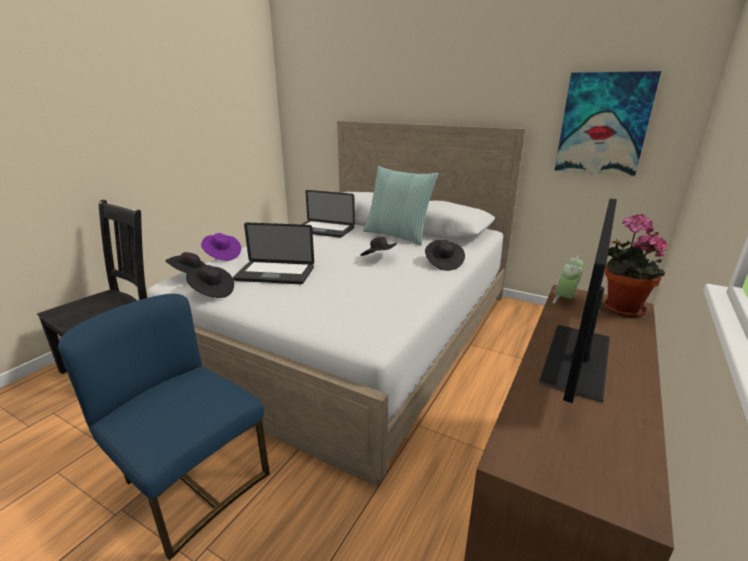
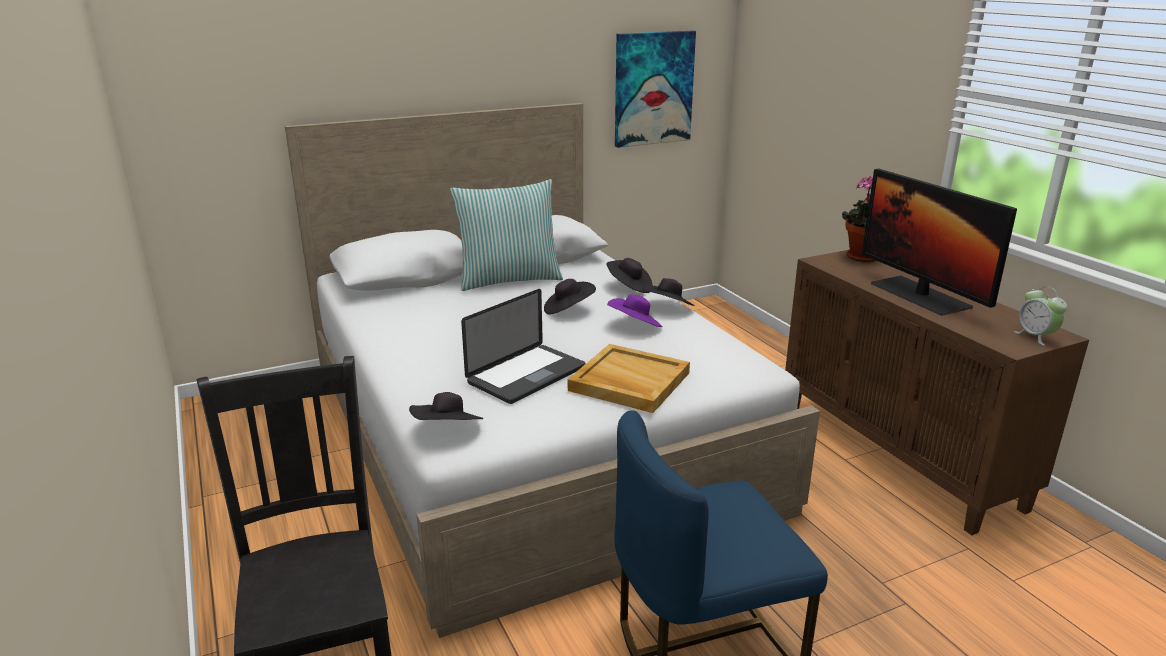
camera: 55 degrees left, 0 degrees up
black hat [186,265,234,298] -> black hat moved to [642,278,695,306]
purple hat [201,233,241,261] -> purple hat moved to [607,294,663,327]
laptop [301,190,355,238] -> none
alarm clock [553,255,584,304] -> alarm clock moved to [1014,286,1067,346]
none -> beige tray [568,344,690,413]

